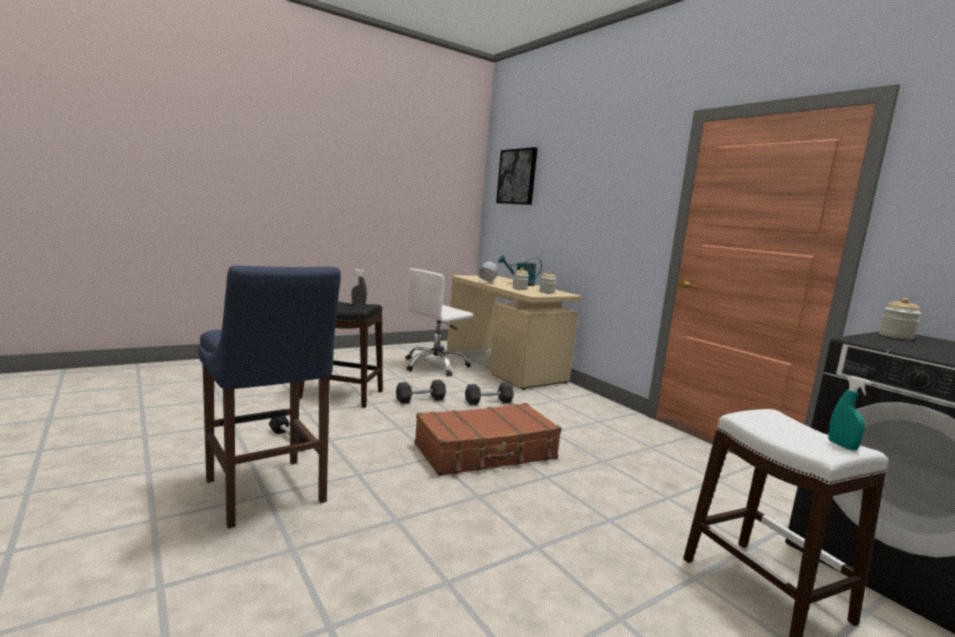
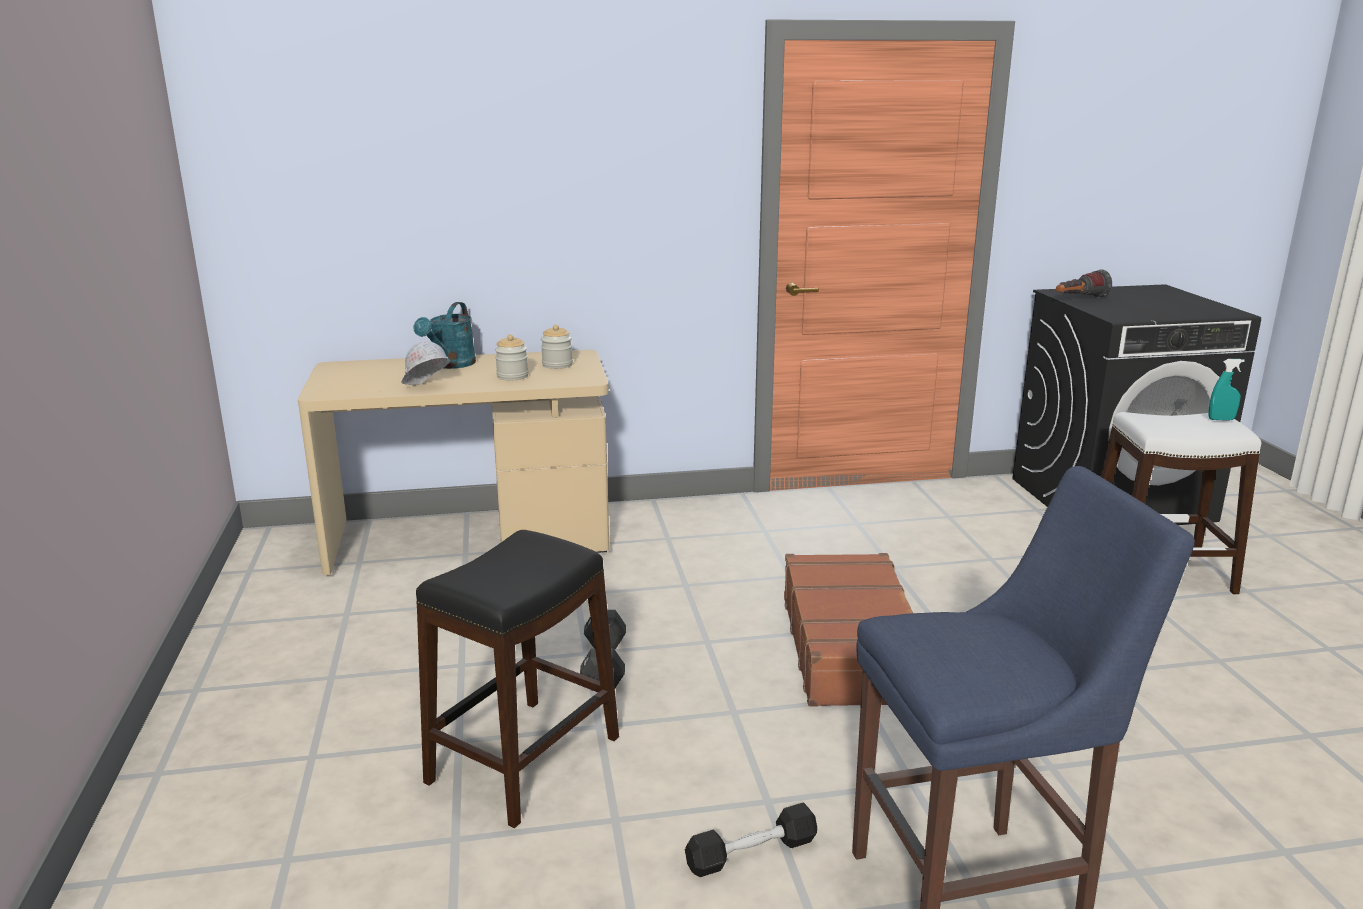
camera: 65 degrees left, 10 degrees up
grey spray bottle [352,269,367,305] -> none
white office chair [405,268,473,376] -> none
black dumbbell [465,383,514,405] -> none
picture [496,147,538,205] -> none
jar [879,298,921,340] -> flashlight [1056,269,1112,298]

